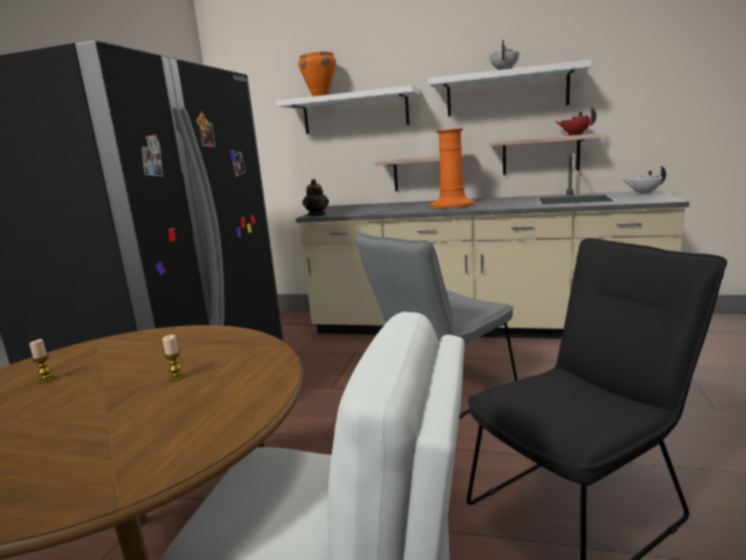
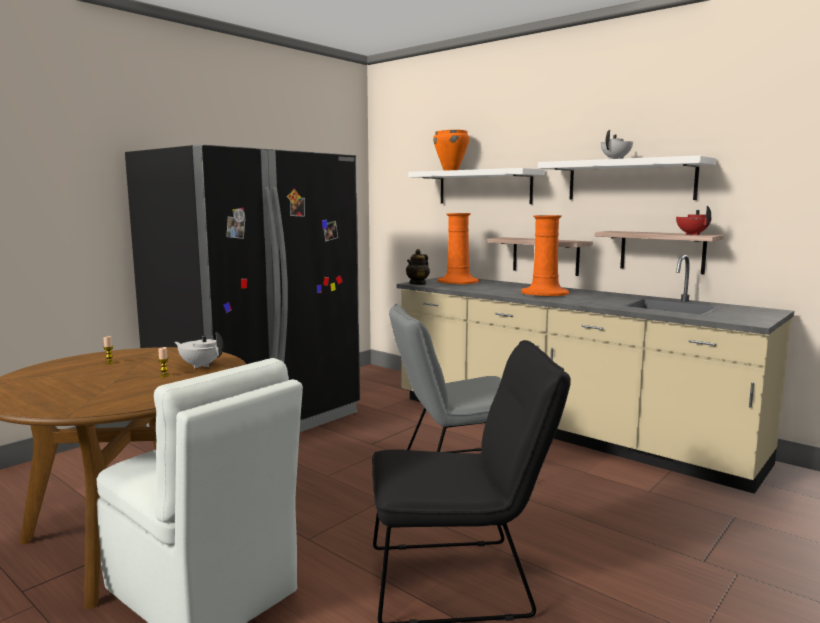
camera: 25 degrees right, 5 degrees down
white teapot [623,166,666,194] -> white teapot moved to [175,332,224,368]
none -> orange vase [438,213,479,284]

